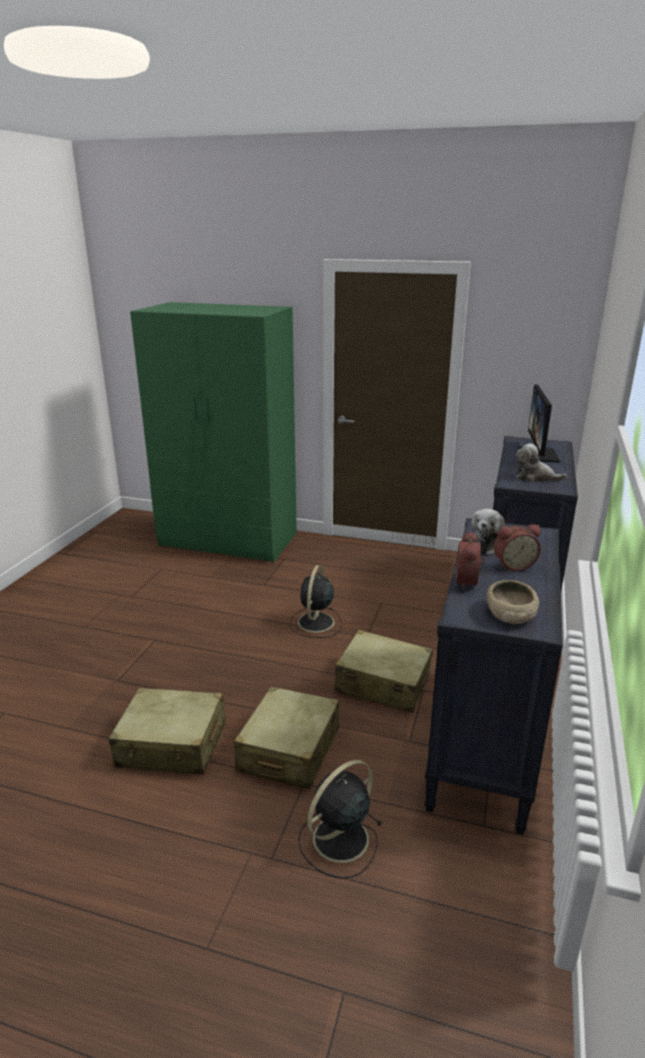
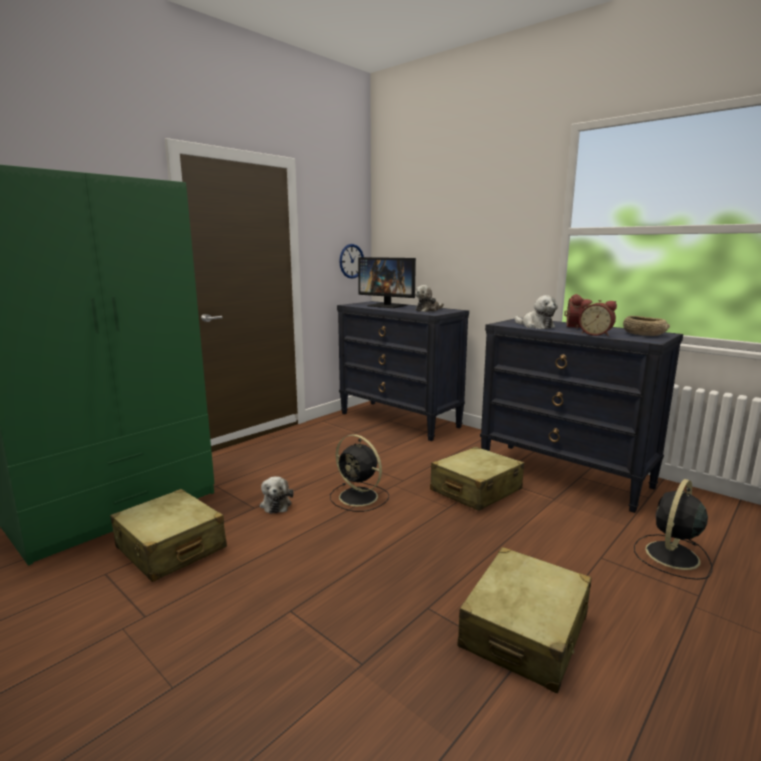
camera: 65 degrees left, 10 degrees down
beige suitcase [234,686,339,789] -> beige suitcase moved to [110,489,227,582]
black fan [298,760,383,879] -> black fan turned 60 degrees clockwise [634,479,713,580]
none -> plush toy [260,476,294,514]
none -> wall clock [339,244,364,279]

